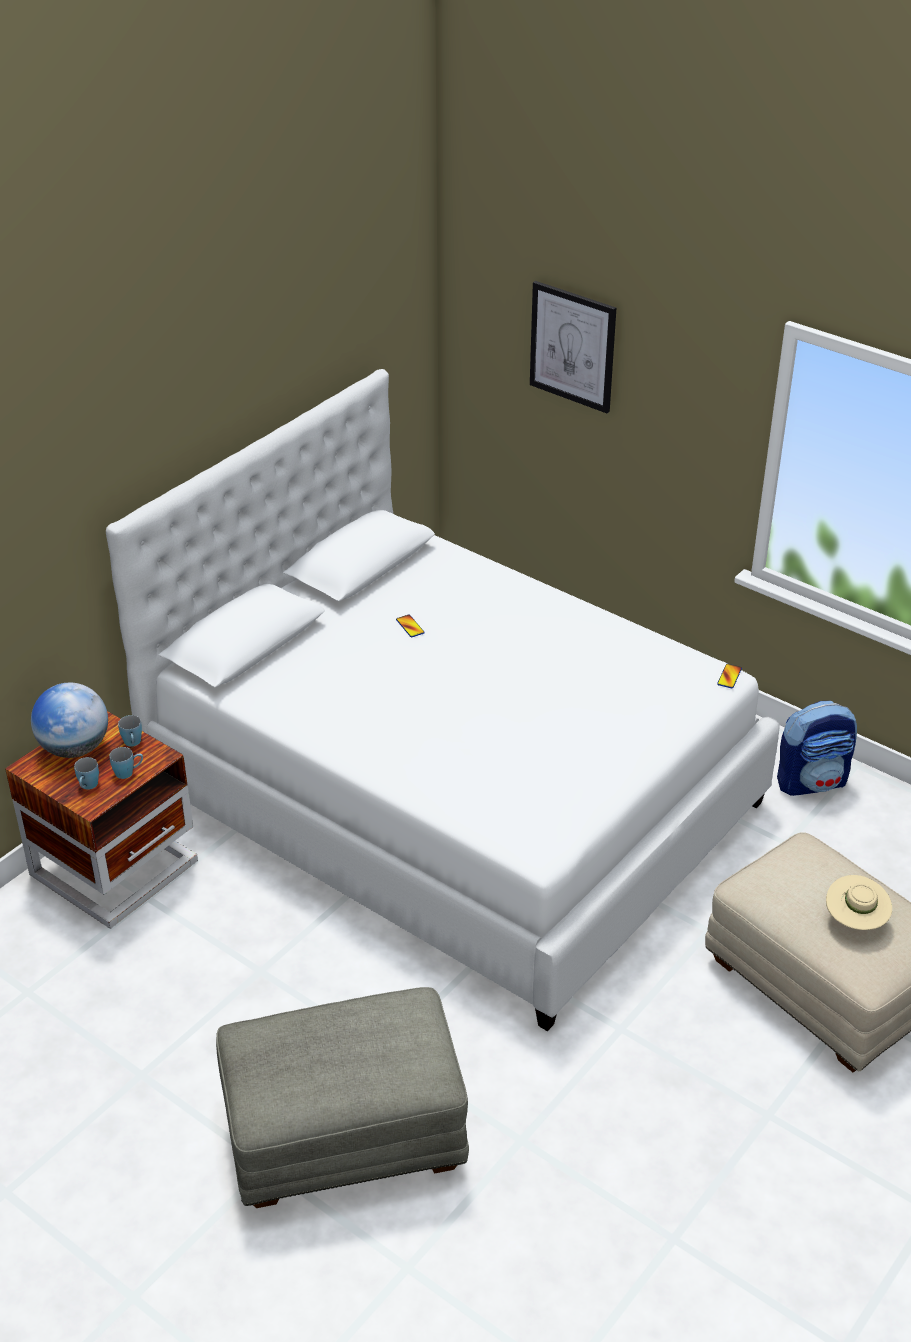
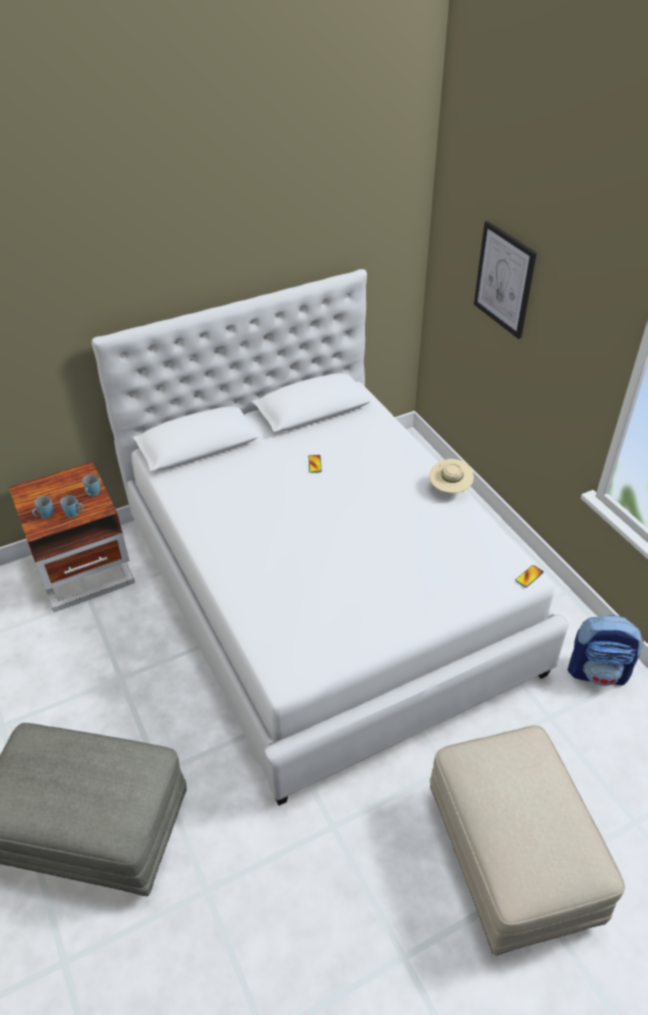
camera: 25 degrees right, 5 degrees up
globe [31,683,108,758] -> none
beige hat [826,875,892,930] -> beige hat moved to [429,459,474,493]

